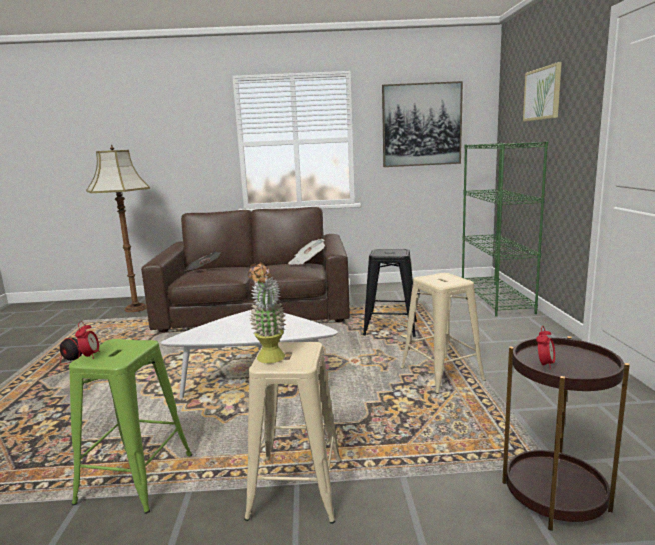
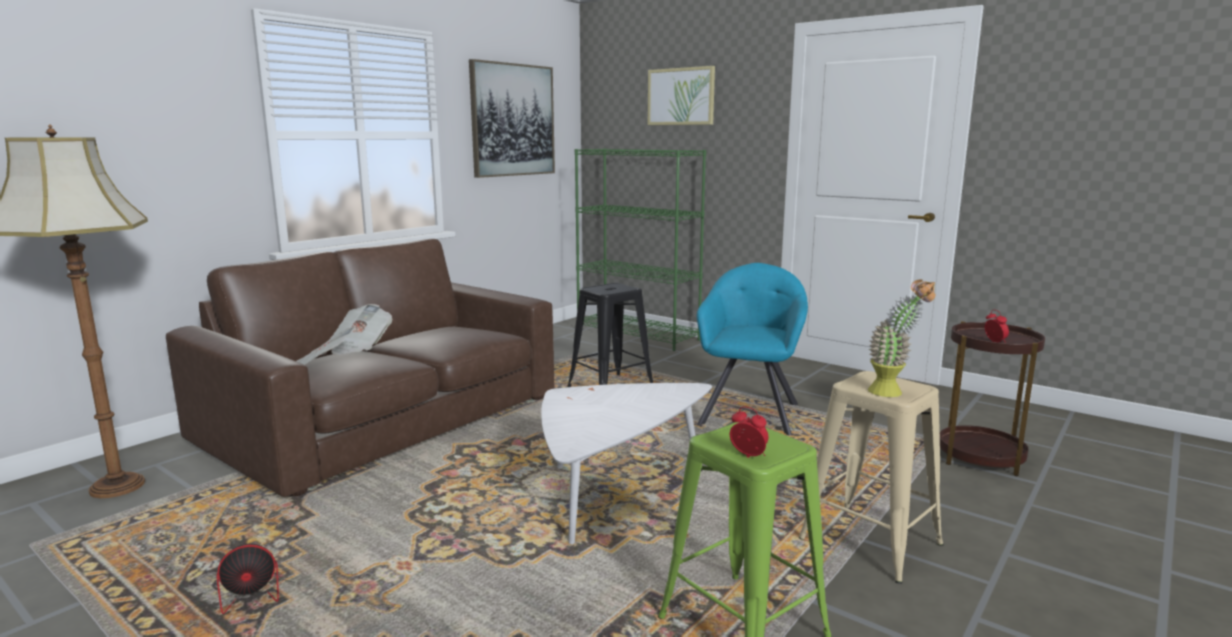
camera: 50 degrees left, 0 degrees up
newspaper [288,239,325,265] -> newspaper moved to [330,304,393,355]
beige stool [401,273,486,394] -> turquoise armchair [697,263,808,436]

